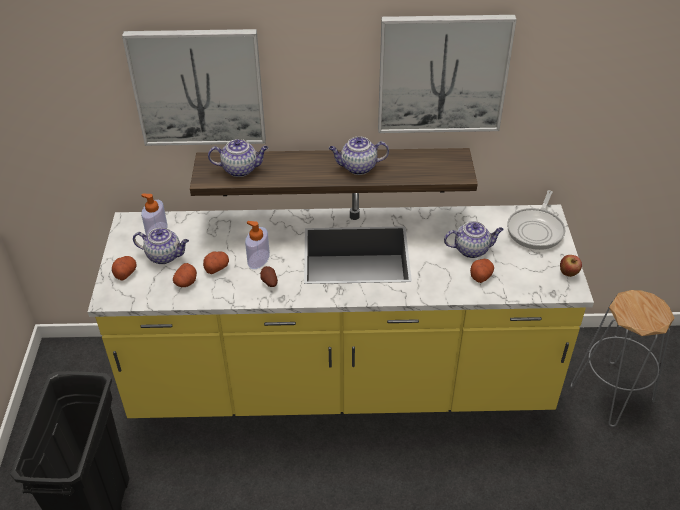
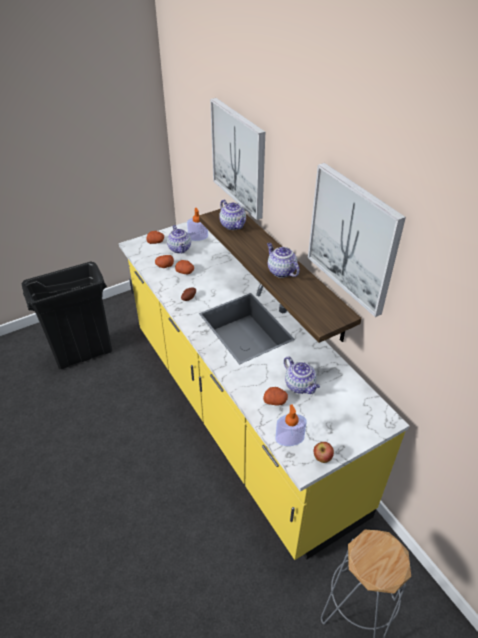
camera: 60 degrees right, 0 degrees up
soap dispenser [245,221,270,269] -> soap dispenser moved to [275,404,307,446]
frying pan [507,190,565,250] -> none

